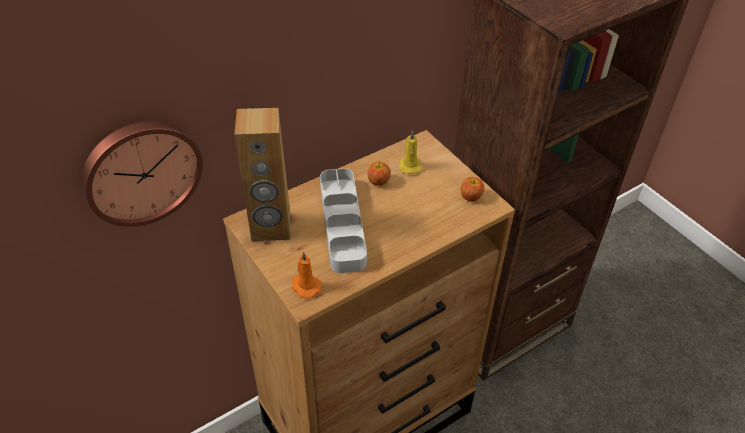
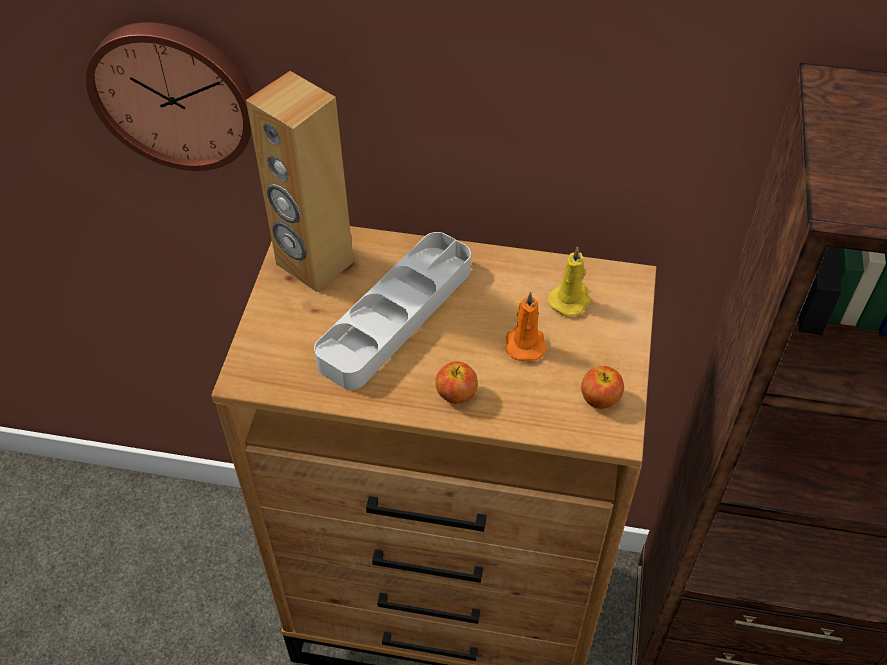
camera: 45 degrees right, 5 degrees up
orange candle [292,251,322,298] -> orange candle moved to [506,291,547,361]
apple [367,162,391,186] -> apple moved to [435,361,478,404]

